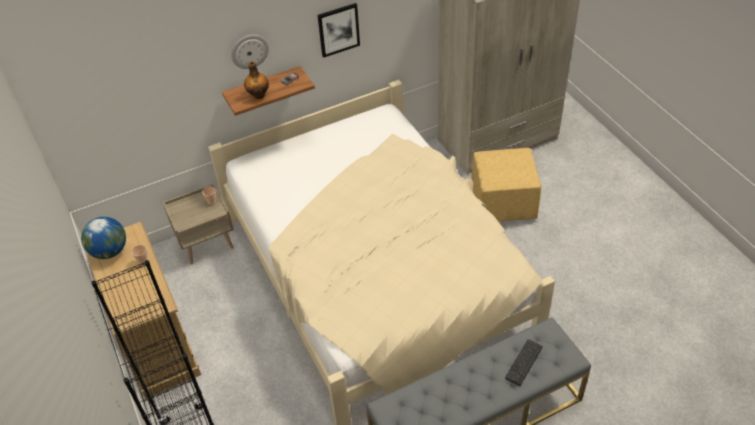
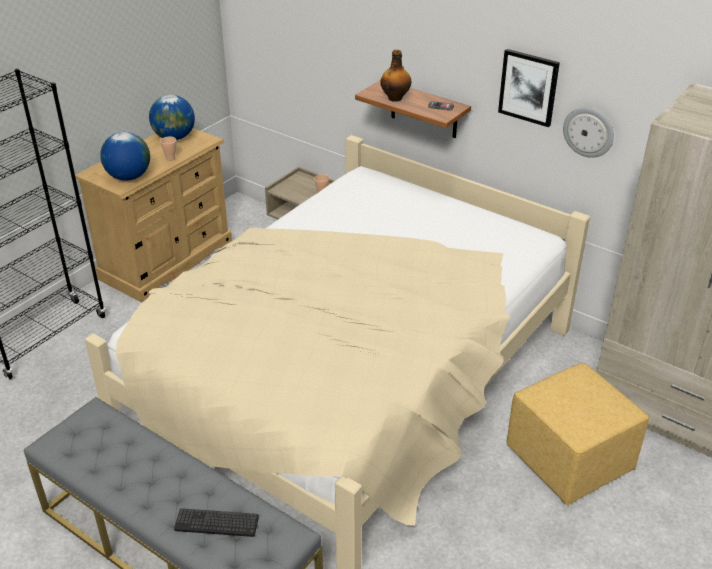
camera: 60 degrees right, 10 degrees down
wall clock [231,34,269,69] -> wall clock moved to [563,107,614,158]
none -> globe [100,132,150,181]

